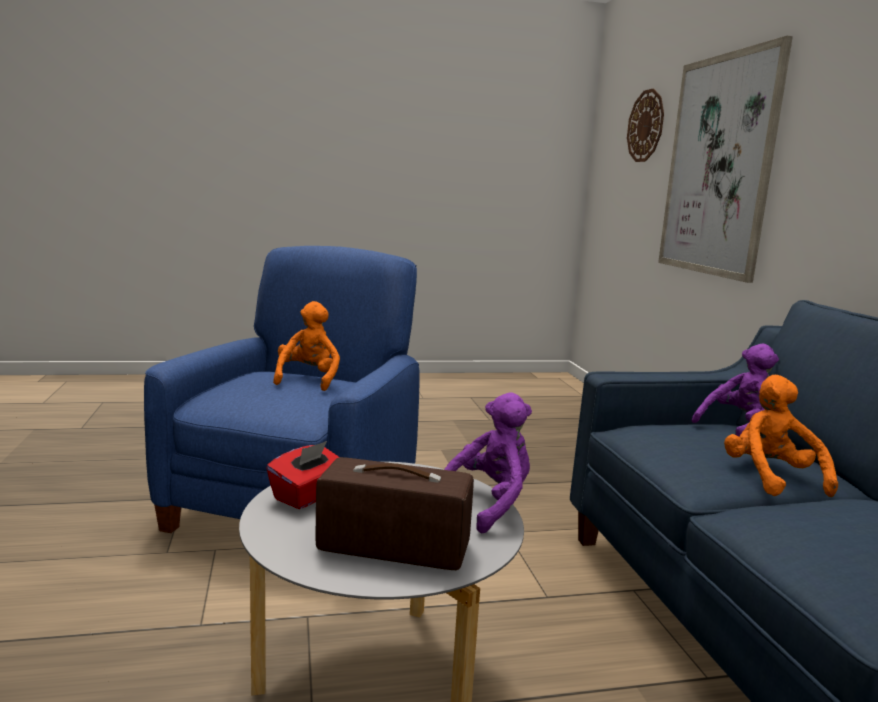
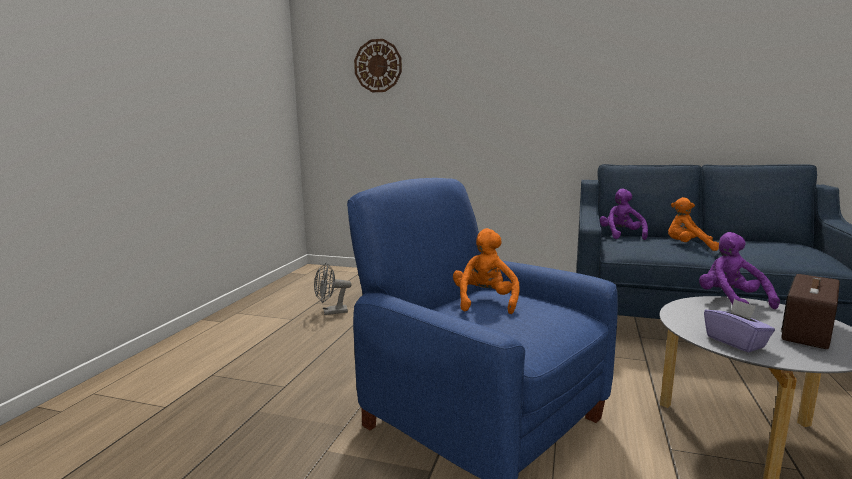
camera: 60 degrees left, 0 degrees up
red tissue box [266,441,339,509] -> purple tissue box [704,299,775,353]
orange plush toy [273,301,340,391] -> orange plush toy turned 60 degrees clockwise [453,228,520,314]
picture [658,36,793,283] -> none
none -> grey fan [314,263,351,315]

